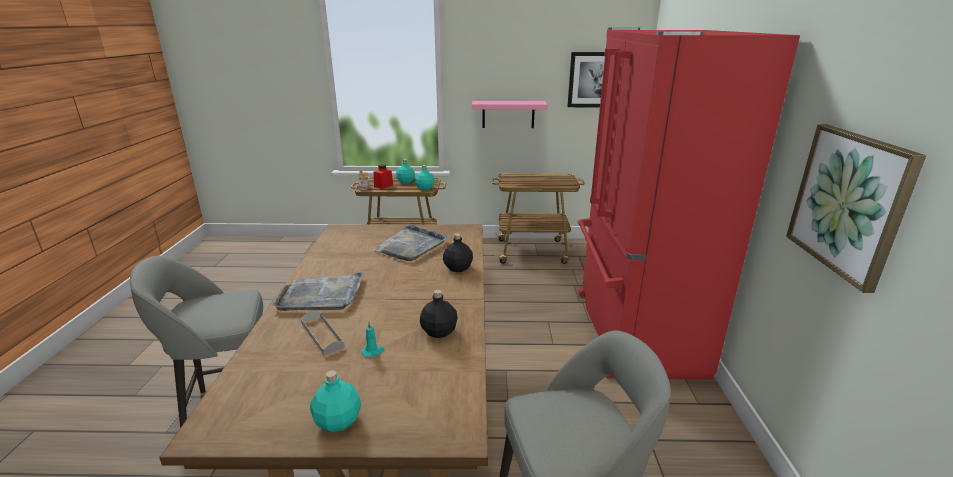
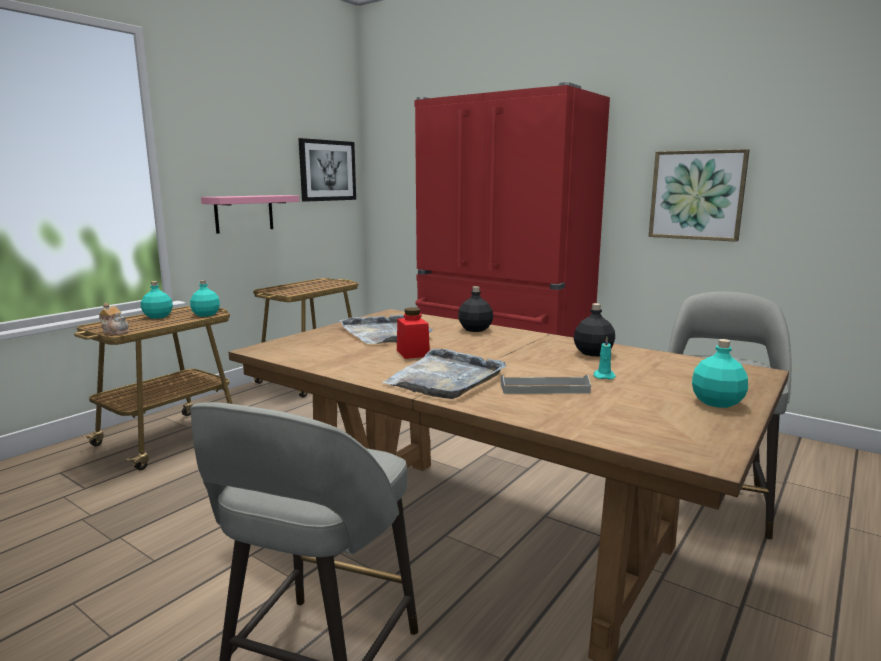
camera: 55 degrees left, 10 degrees down
red jar [374,164,393,189] -> red jar moved to [397,308,430,359]

